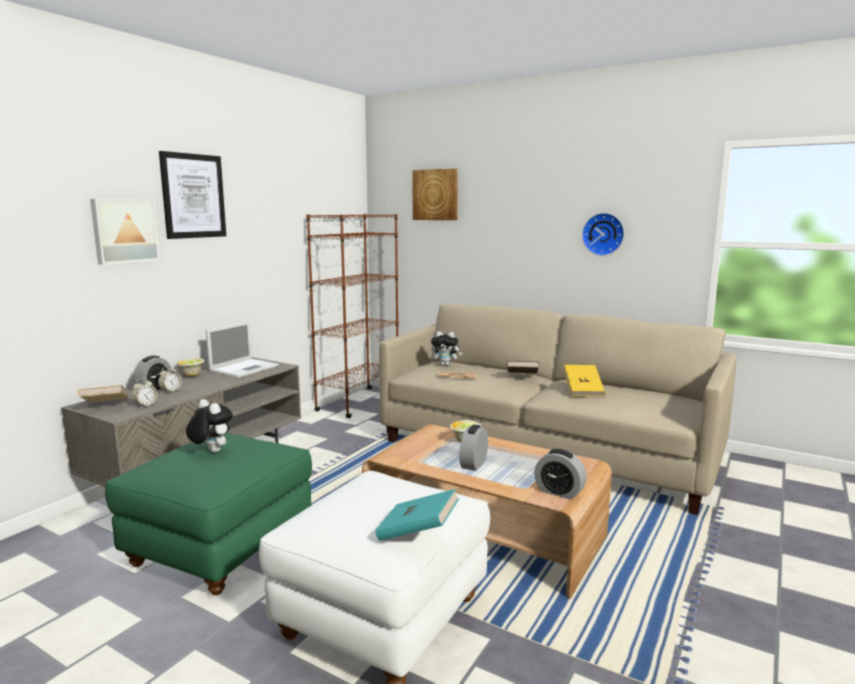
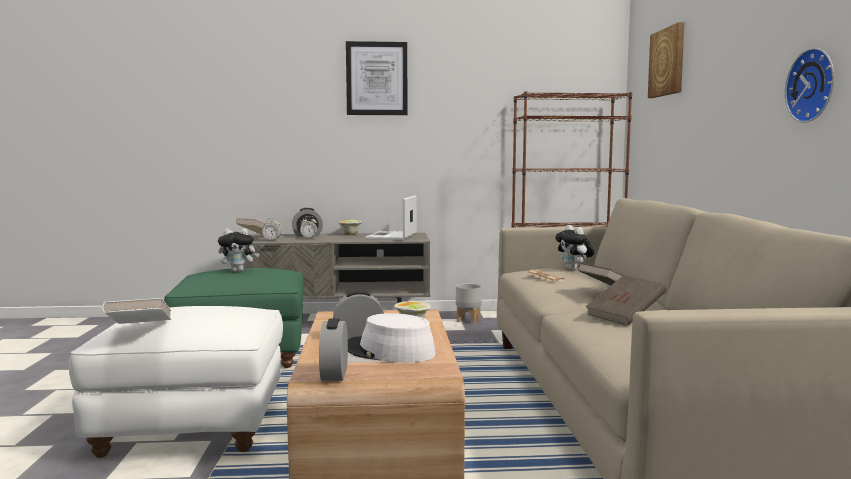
camera: 55 degrees right, 5 degrees down
picture [90,199,160,265] -> none
plush toy [186,399,233,452] -> plush toy turned 75 degrees clockwise [218,228,260,272]
laptop [206,321,279,378] -> laptop turned 105 degrees clockwise [365,196,417,240]
turquoise book [375,489,459,540] -> white book [102,298,171,324]
yellow book [563,365,605,396] -> brown book [586,275,667,326]
none -> white hat [348,313,436,363]
none -> grey planter [456,284,482,324]

